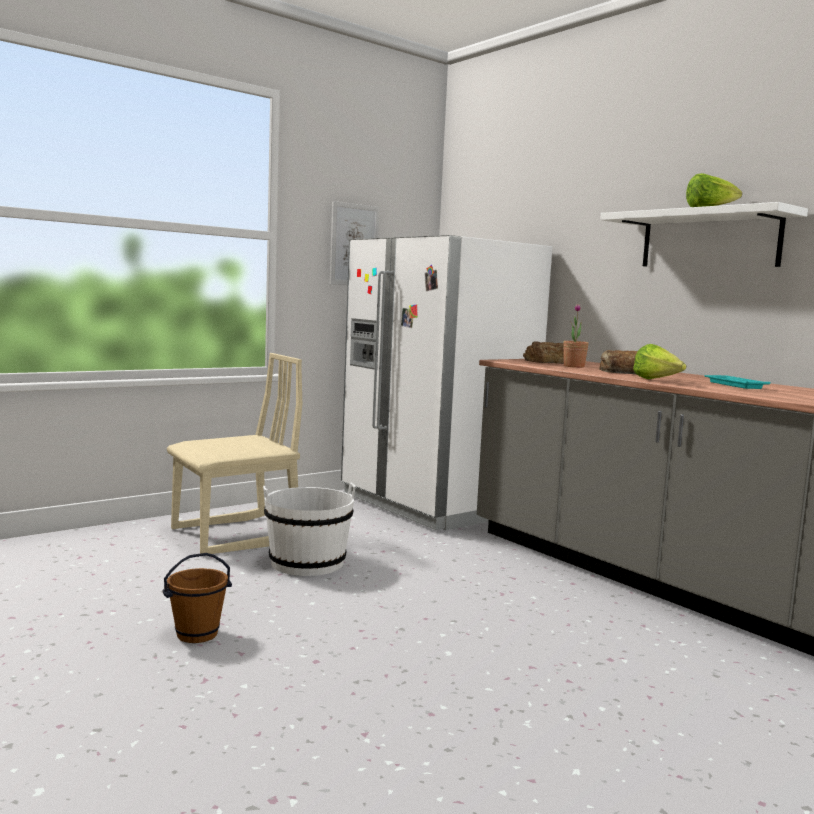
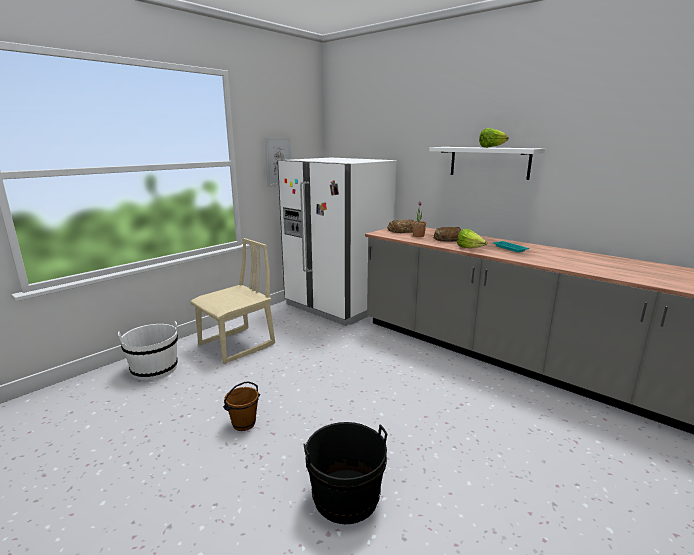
camera: 10 degrees left, 10 degrees up
white bucket [263,483,356,576] -> white bucket moved to [118,321,178,381]
none -> black bucket [304,422,387,524]

